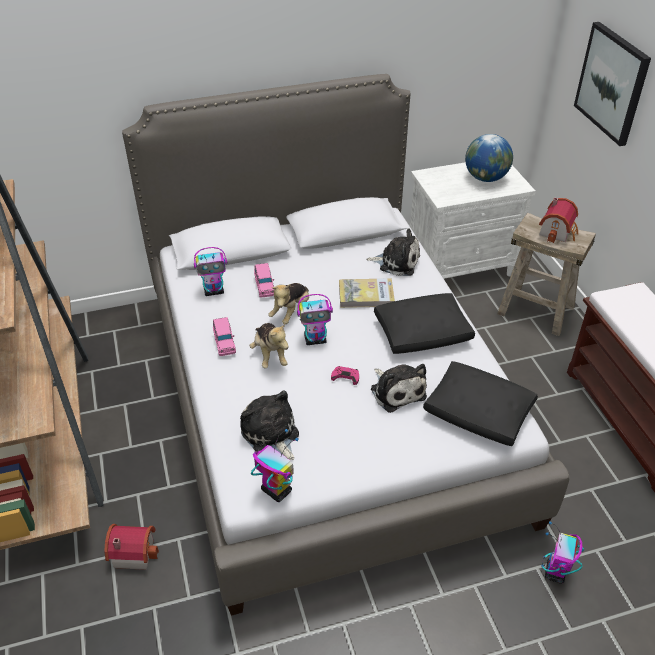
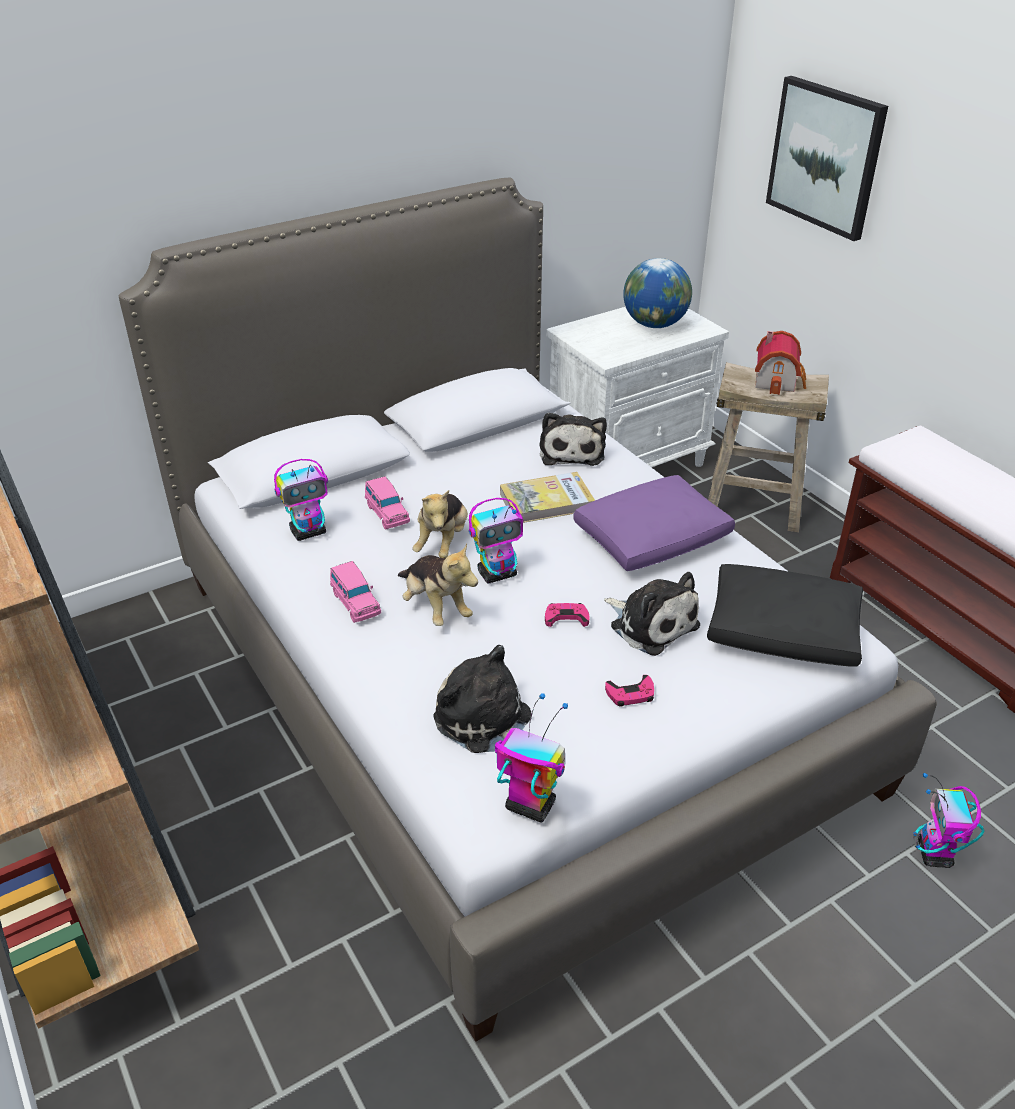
camera: 15 degrees left, 5 degrees down
toy house [104,524,159,570] -> none
plush toy [366,228,420,276] -> plush toy turned 90 degrees clockwise [540,412,607,466]
black pillow [374,293,475,354] -> purple pillow [573,475,735,571]
none -> pink game controller [605,675,654,707]

